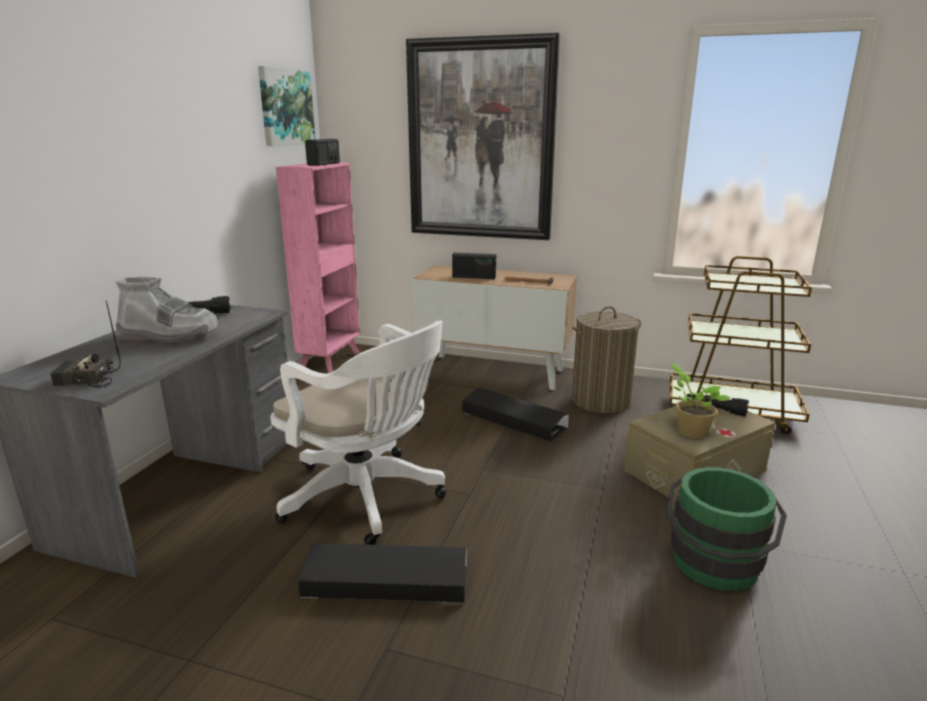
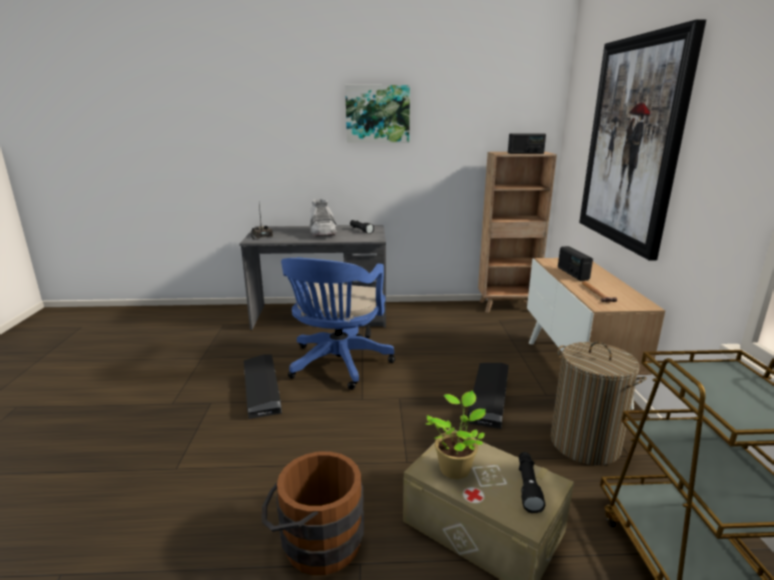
camera: 70 degrees right, 0 degrees up
picture [258,66,316,146] -> picture moved to [345,85,410,143]
white office chair [270,321,446,545] -> blue office chair [281,257,395,390]
pink bookcase [276,162,360,373] -> brown bookcase [478,152,557,313]
green bucket [667,467,787,591] -> brown bucket [262,451,364,575]

